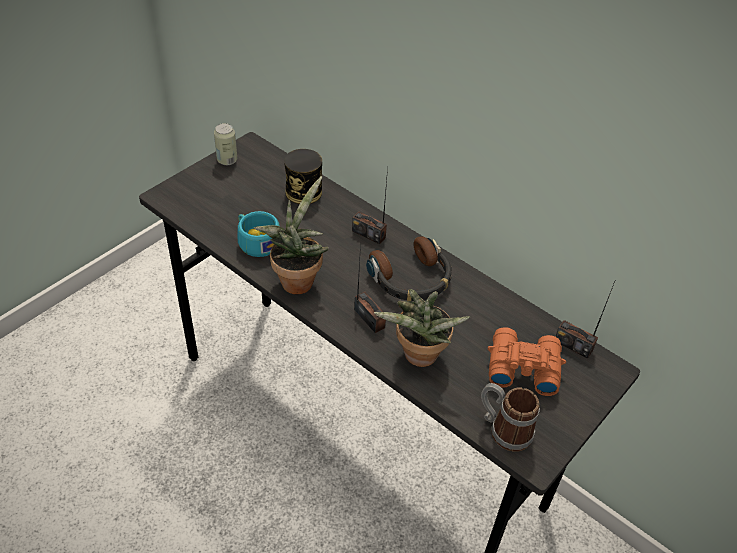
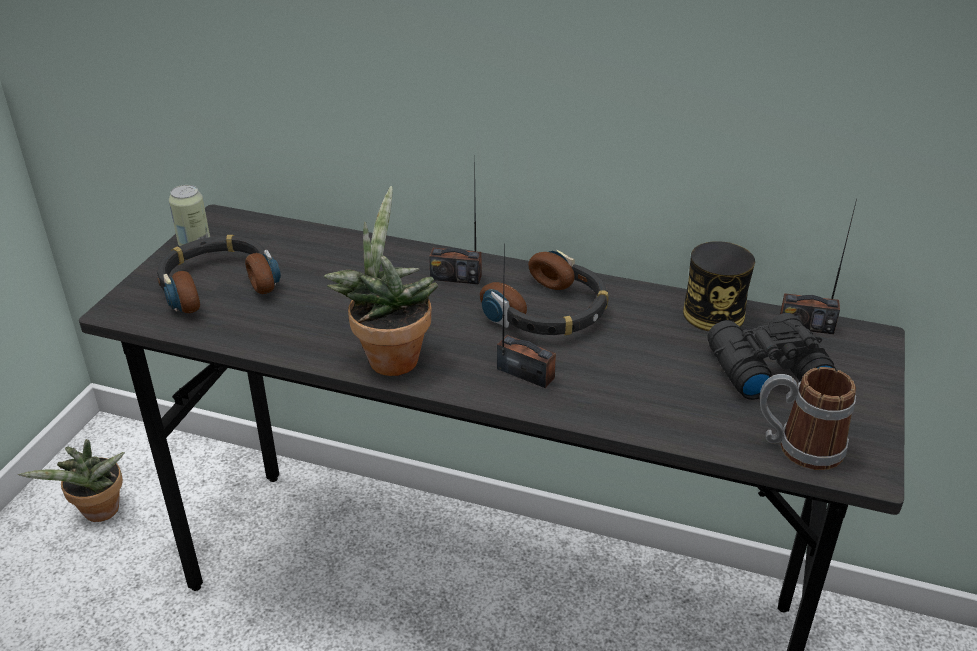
camera: 20 degrees left, 10 degrees down
turquoise cup [238,211,280,257] -> none
can [284,149,322,204] -> can moved to [683,241,755,331]
potted plant [374,289,470,367] -> potted plant moved to [18,439,125,522]
orange binoculars [488,327,566,396] -> black binoculars [707,313,837,400]
none -> headphones [157,235,281,313]

